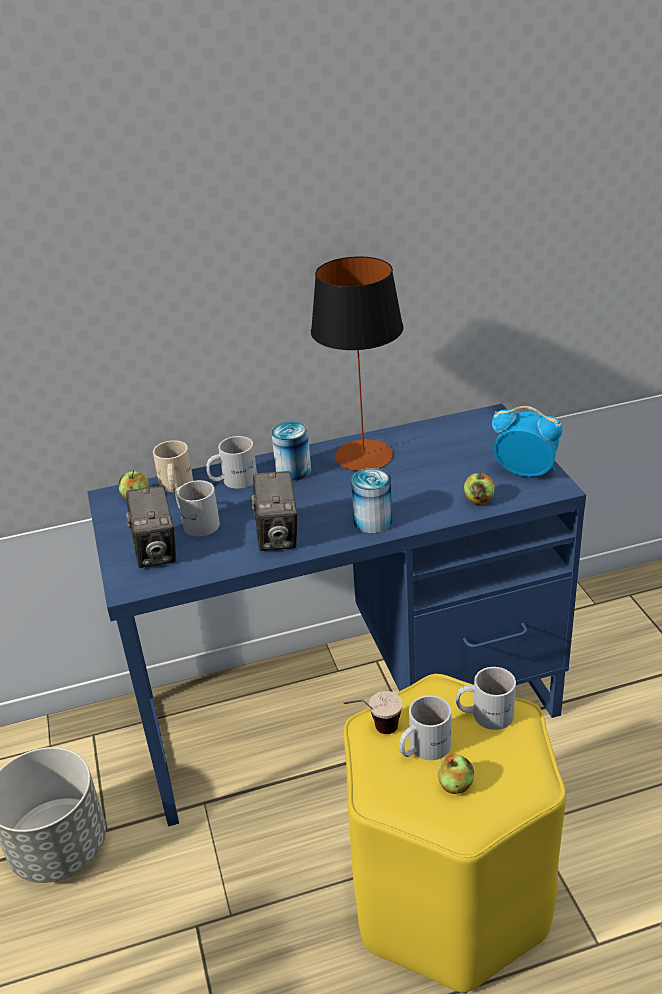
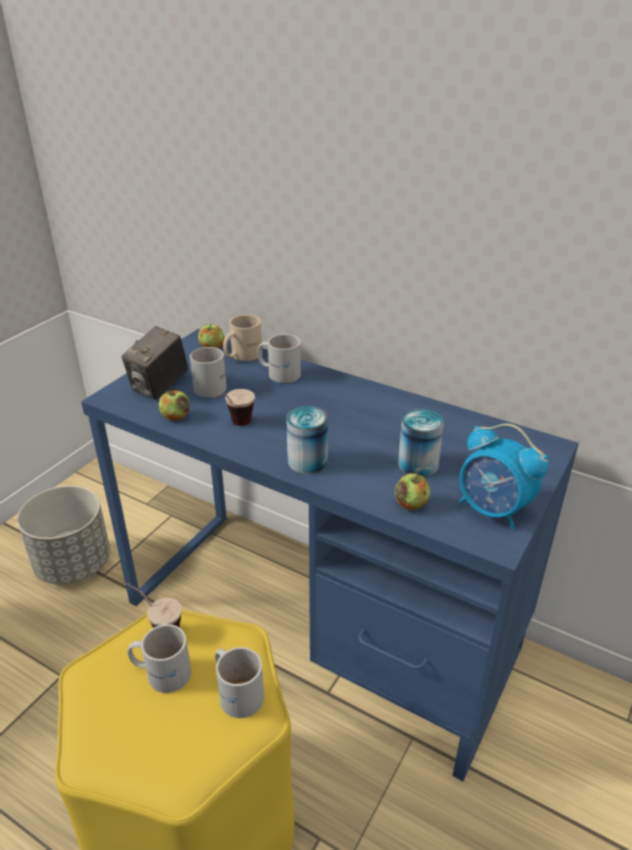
camera: 45 degrees right, 0 degrees up
camera [252,471,297,551] -> cup [213,389,255,426]
can [271,421,311,481] -> can moved to [398,409,444,477]
table lamp [311,257,404,471] -> none
apple [438,754,474,794] -> apple moved to [159,388,190,421]
alarm clock [492,406,562,477] -> alarm clock turned 150 degrees clockwise [459,424,549,530]

